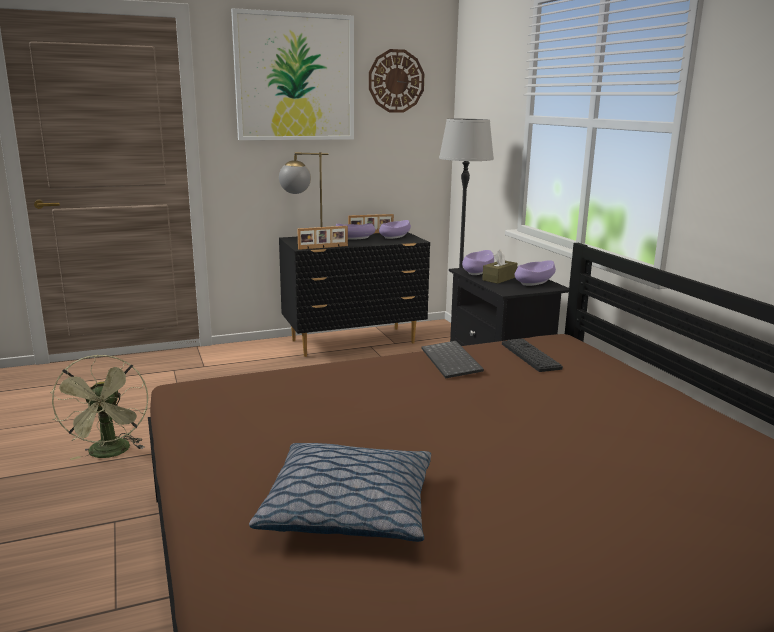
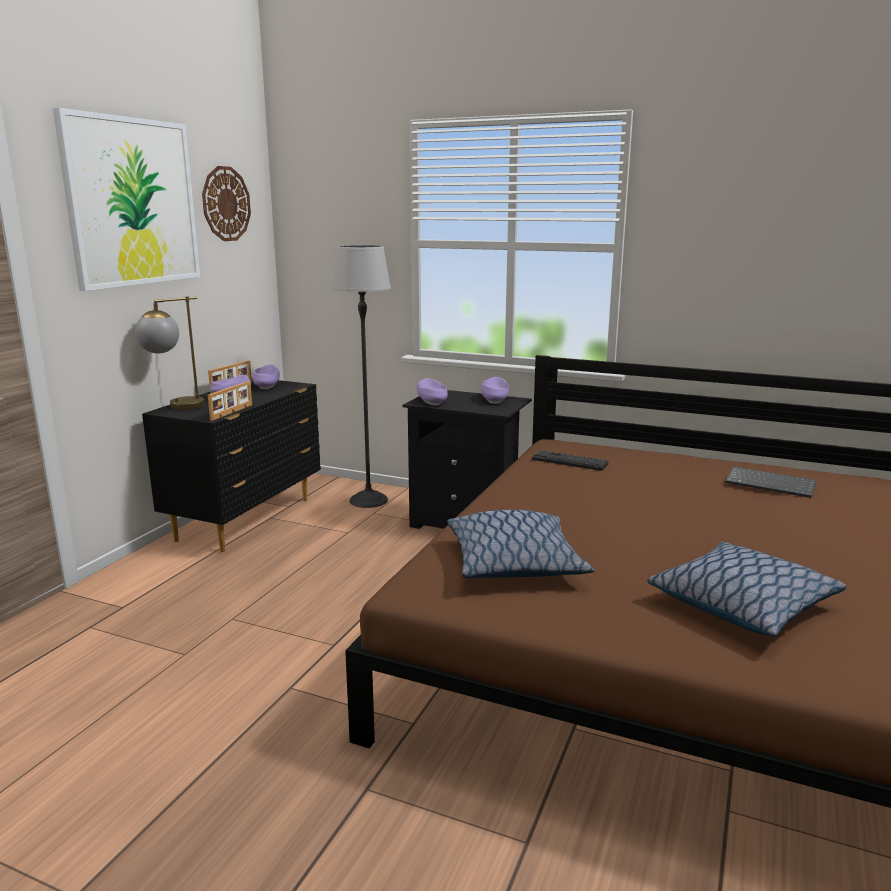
camera: 45 degrees left, 0 degrees up
green fan [50,354,148,460] -> none
keyboard [421,341,484,378] -> keyboard moved to [725,466,817,498]
brown tissue box [482,249,517,284] -> none
none -> pillow [447,510,595,578]

